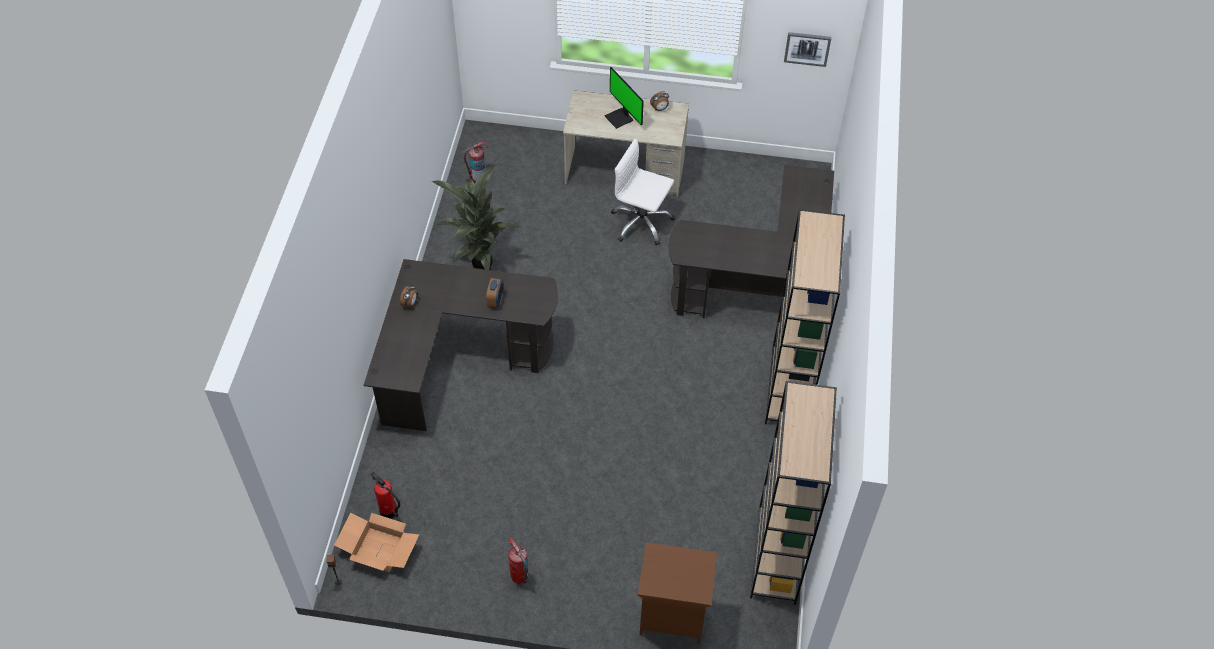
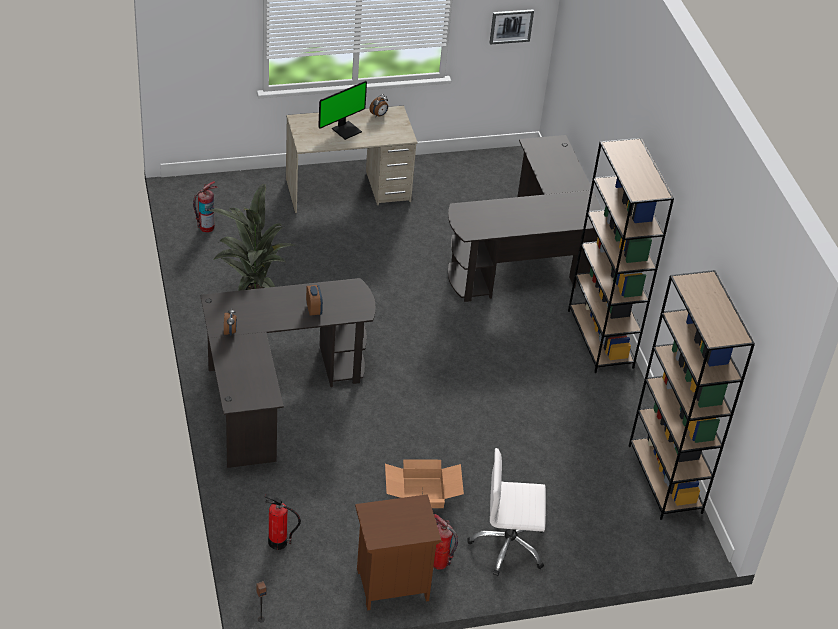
camera: 25 degrees left, 10 degrees down
cardboard box [334,513,419,572] -> cardboard box moved to [385,459,464,508]
monitor [604,67,644,129] -> monitor turned 75 degrees counterclockwise [318,81,367,140]
white office chair [611,139,675,246] -> white office chair moved to [467,448,546,576]
brown nightstand [638,542,717,644] -> brown nightstand moved to [355,494,441,610]

